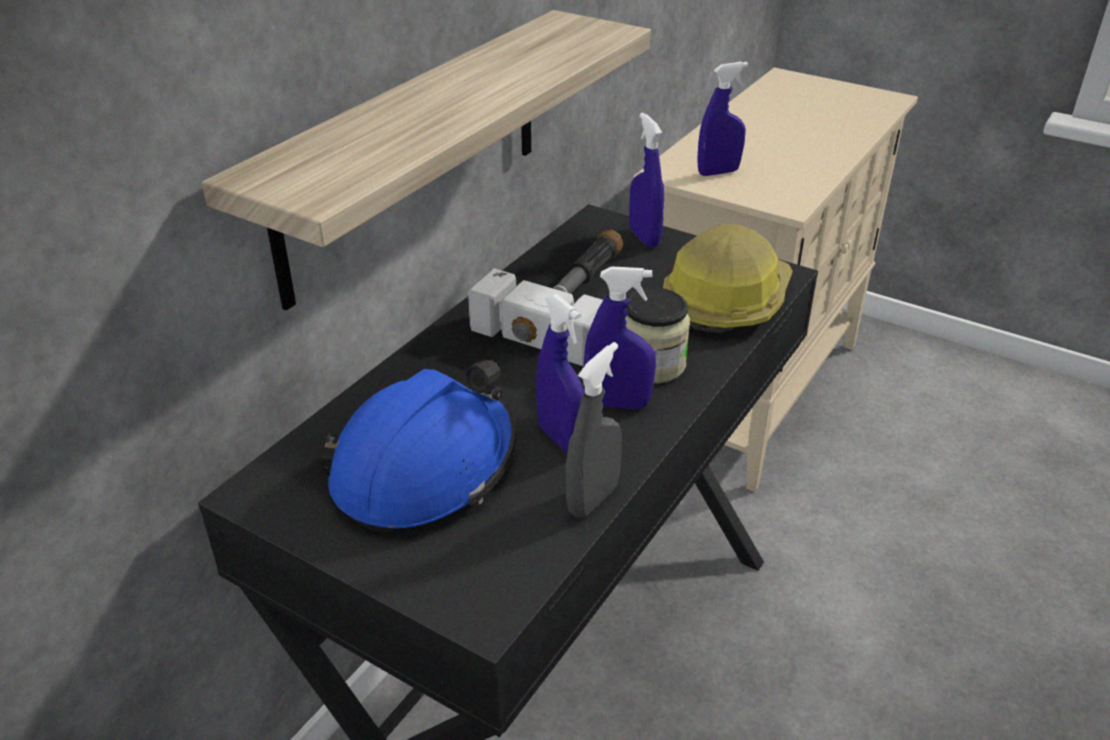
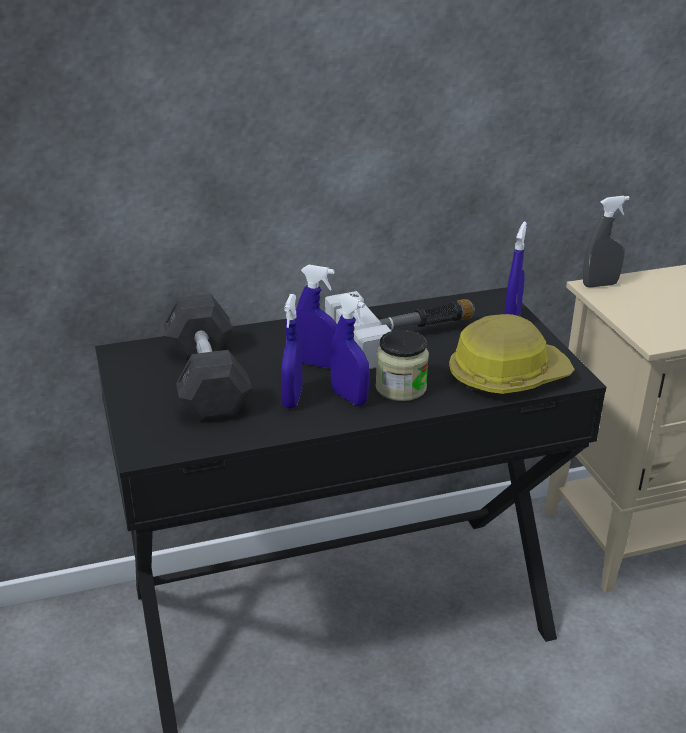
camera: 40 degrees right, 5 degrees down
shelf [202,10,651,311] -> none
blue hard hat [320,360,517,533] -> grey dumbbell [164,294,252,421]
grey spray bottle [566,342,622,518] -> grey spray bottle moved to [583,196,630,287]
blue spray bottle [697,62,748,176] -> blue spray bottle moved to [296,265,337,368]

